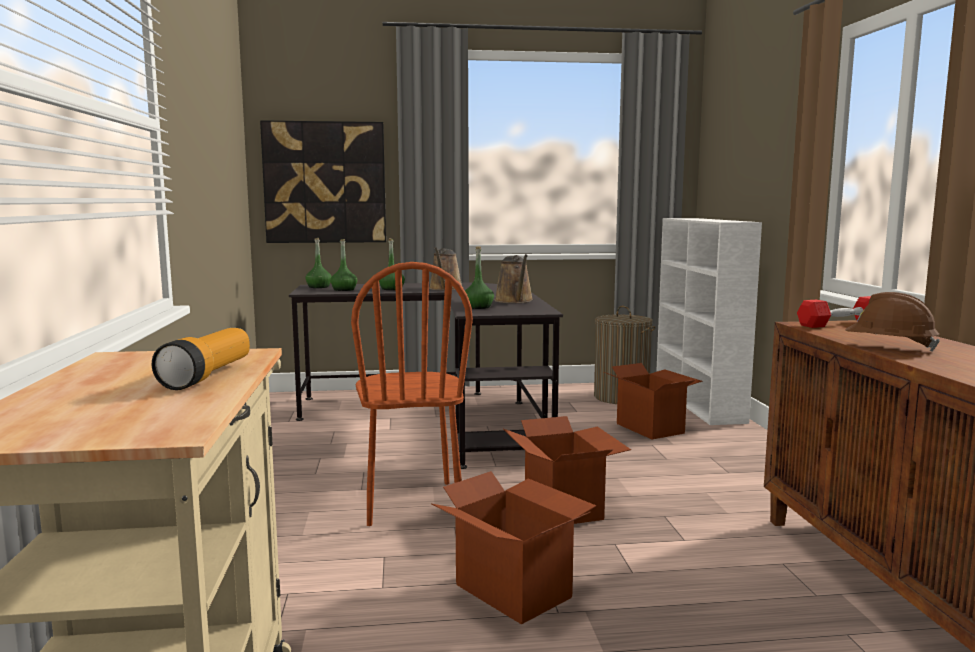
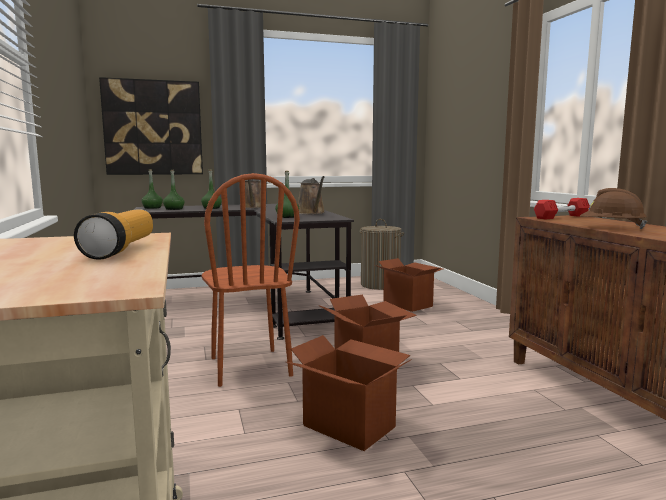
camera: 10 degrees left, 0 degrees up
white bookcase [656,218,762,425] -> none

